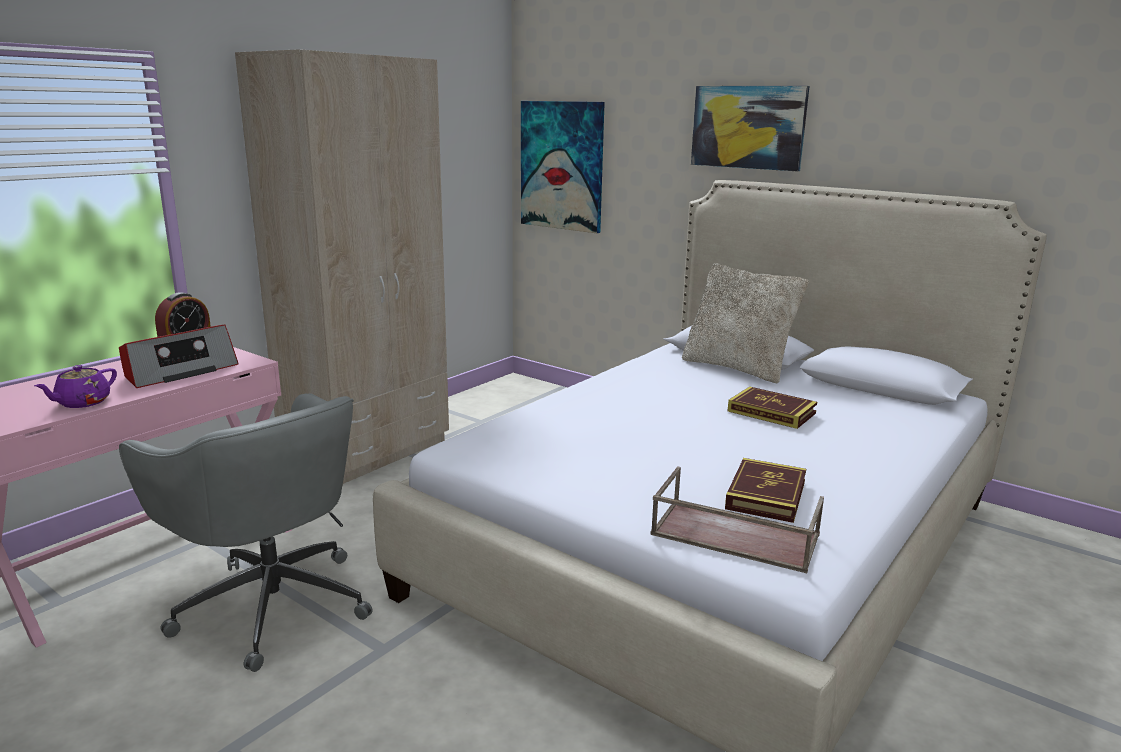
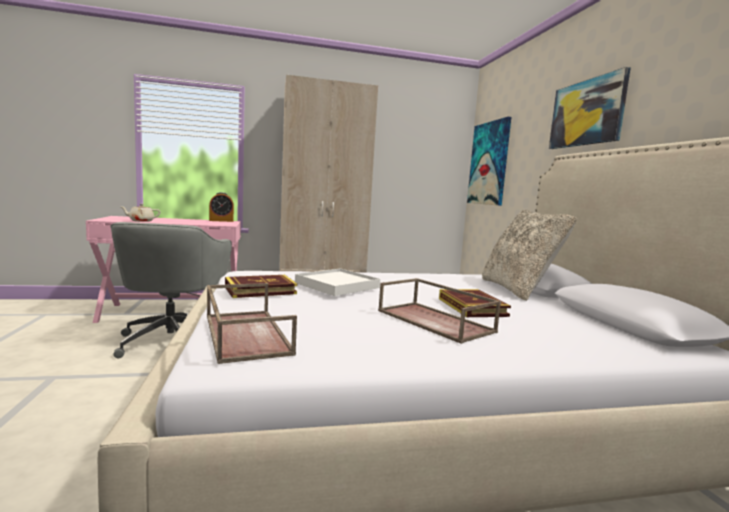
camera: 40 degrees right, 10 degrees down
purple teapot [34,365,117,408] -> beige teapot [121,204,160,222]
radio [119,325,239,388] -> none
book [725,458,806,523] -> book moved to [225,275,297,298]
none -> white tray [295,269,380,296]
none -> brown tray [378,278,501,344]

